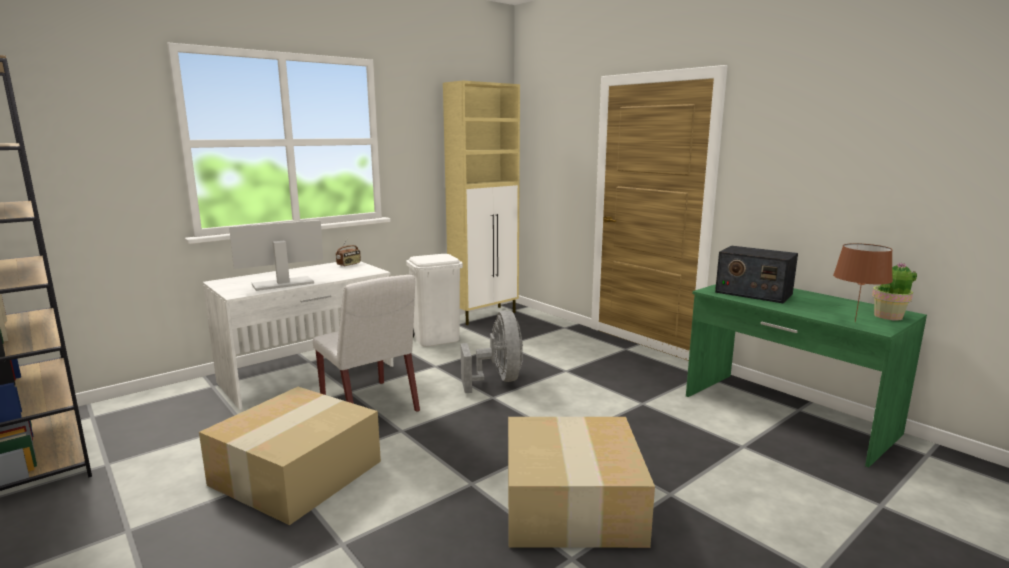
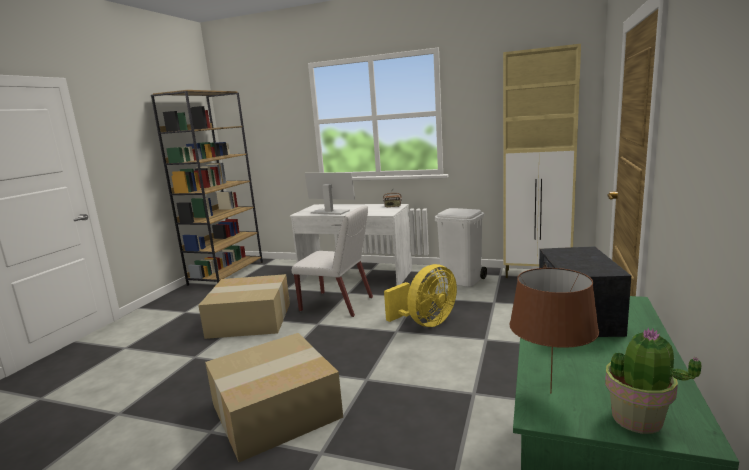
camera: 60 degrees right, 0 degrees up
white chair [313,275,420,412] -> white chair turned 90 degrees counterclockwise [292,205,373,317]
grey fan [461,310,523,393] -> yellow fan [384,264,457,327]

